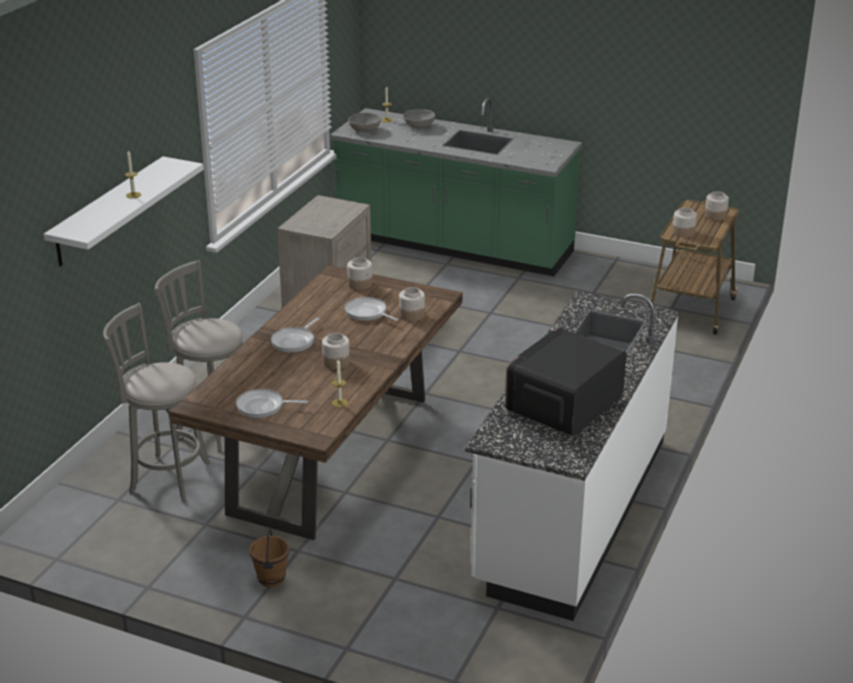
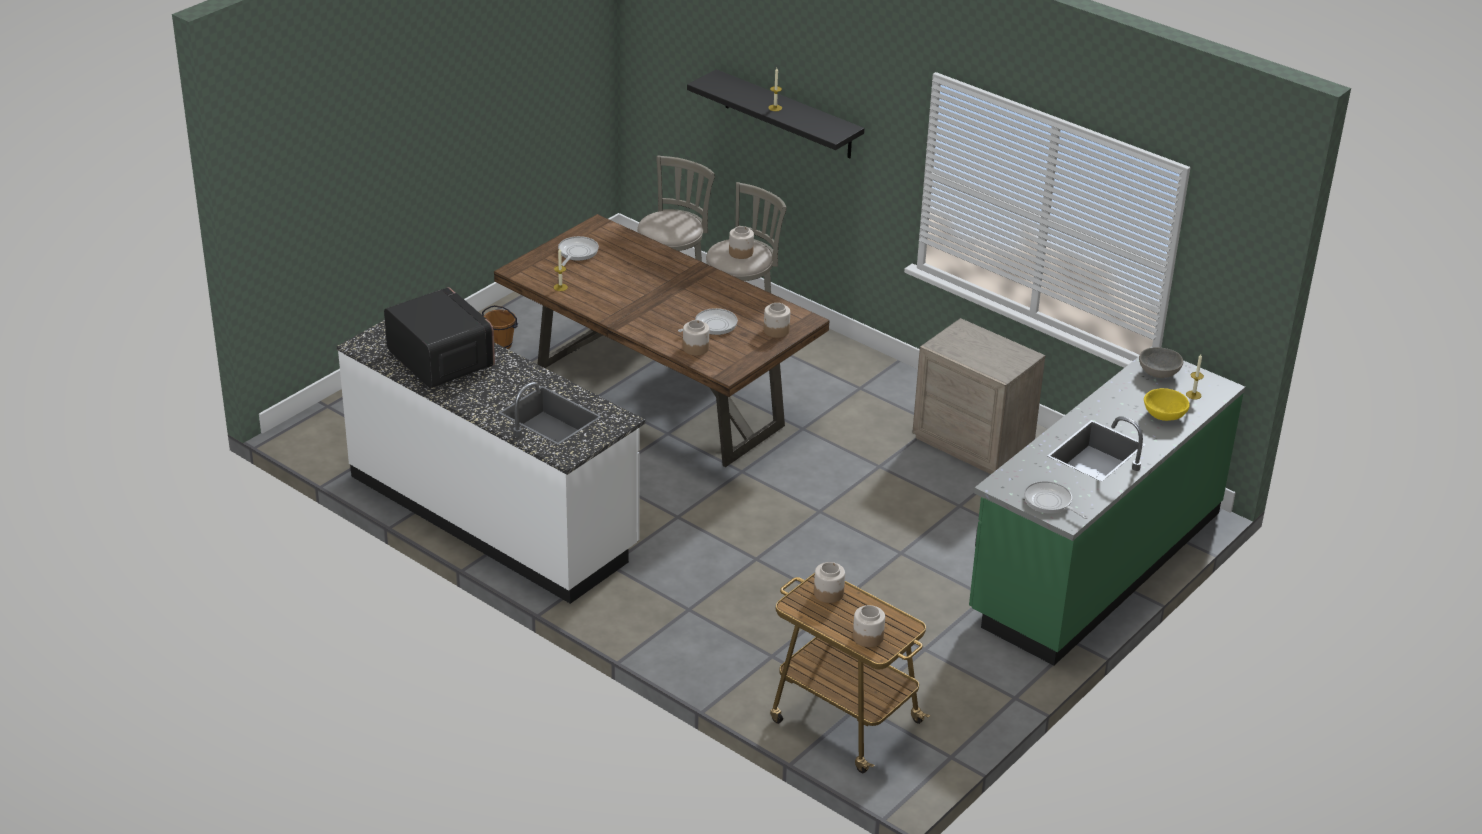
camera: 105 degrees right, 5 degrees up
white shelf [44,156,204,266] -> black shelf [687,69,864,158]
frying pan [271,318,319,353] -> frying pan moved to [1024,481,1088,519]
jar [322,333,350,369] -> jar moved to [729,226,754,259]
grey bowl [403,109,436,128] -> yellow bowl [1144,388,1190,421]

